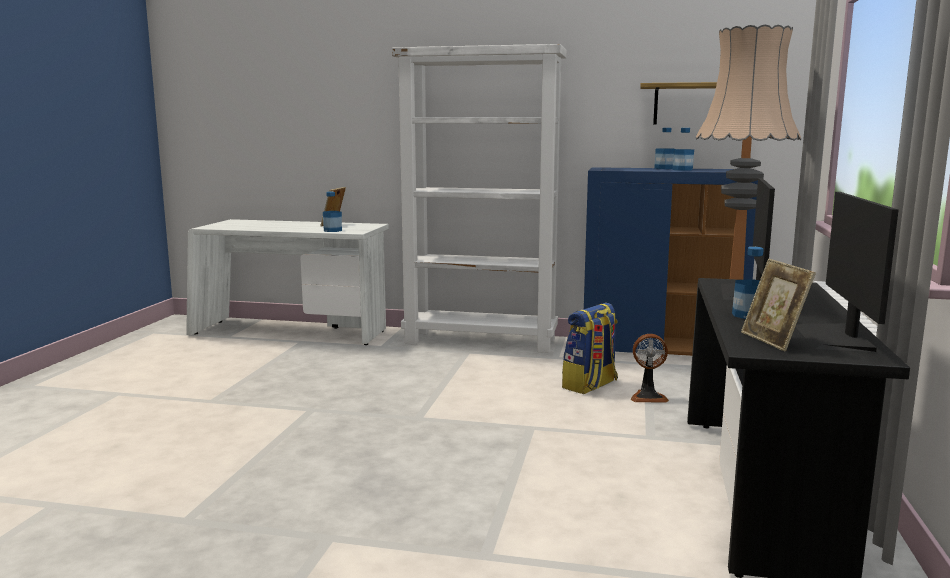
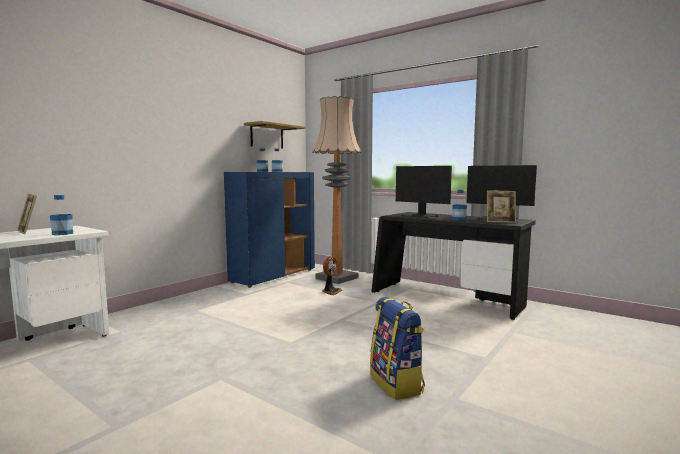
camera: 65 degrees left, 5 degrees down
white bookcase [392,44,567,353] -> none
backpack [562,303,618,394] -> backpack moved to [370,297,425,400]

